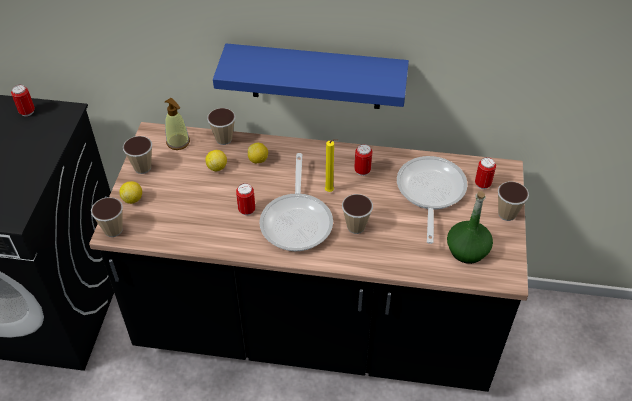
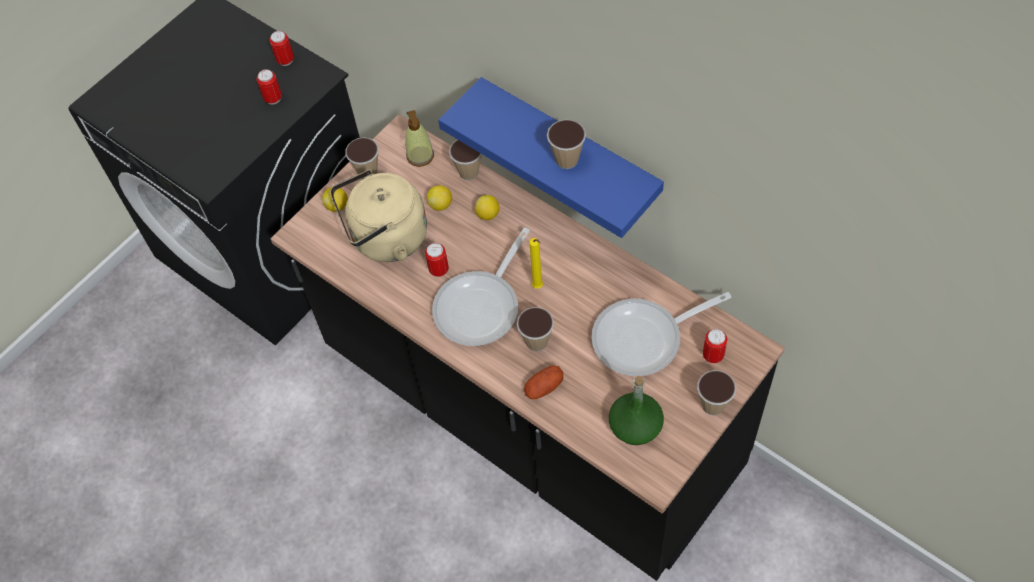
camera: 35 degrees right, 10 degrees up
cup [91,197,123,237] -> cup moved to [547,119,586,169]
can [354,144,372,176] -> can moved to [257,69,282,104]
frying pan [397,156,468,244] -> frying pan turned 150 degrees counterclockwise [592,292,731,376]
none -> beige kettle [330,169,427,262]
none -> potato [524,365,563,399]

